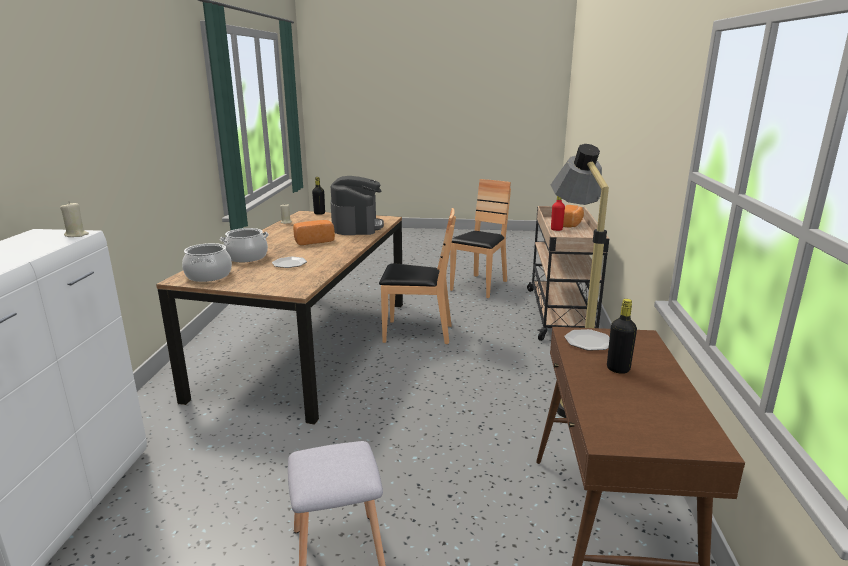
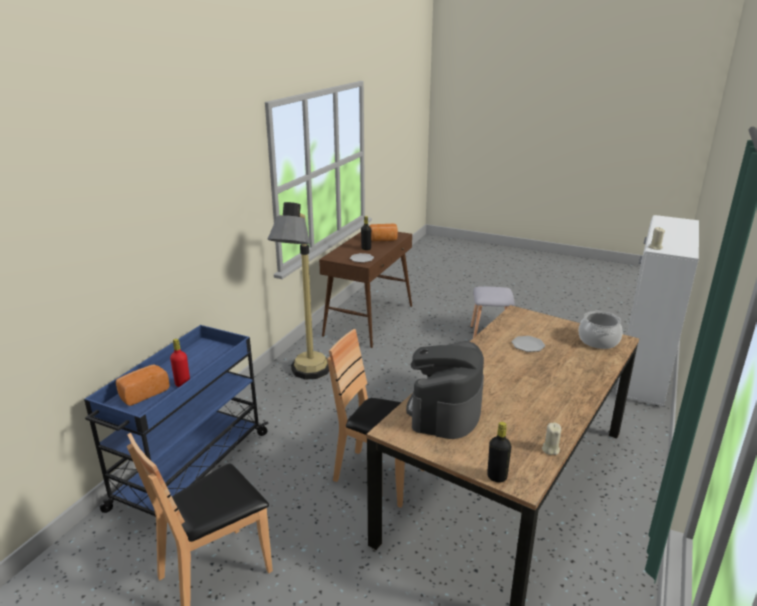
camera: 160 degrees left, 5 degrees up
cooking pot [220,228,269,262] -> none
bread [293,220,335,245] -> bread moved to [369,224,398,241]
beige cart [527,206,609,341] -> blue cart [84,325,269,517]

